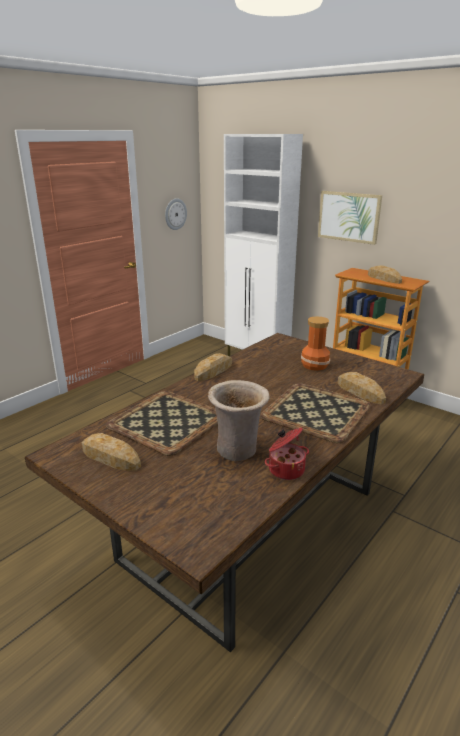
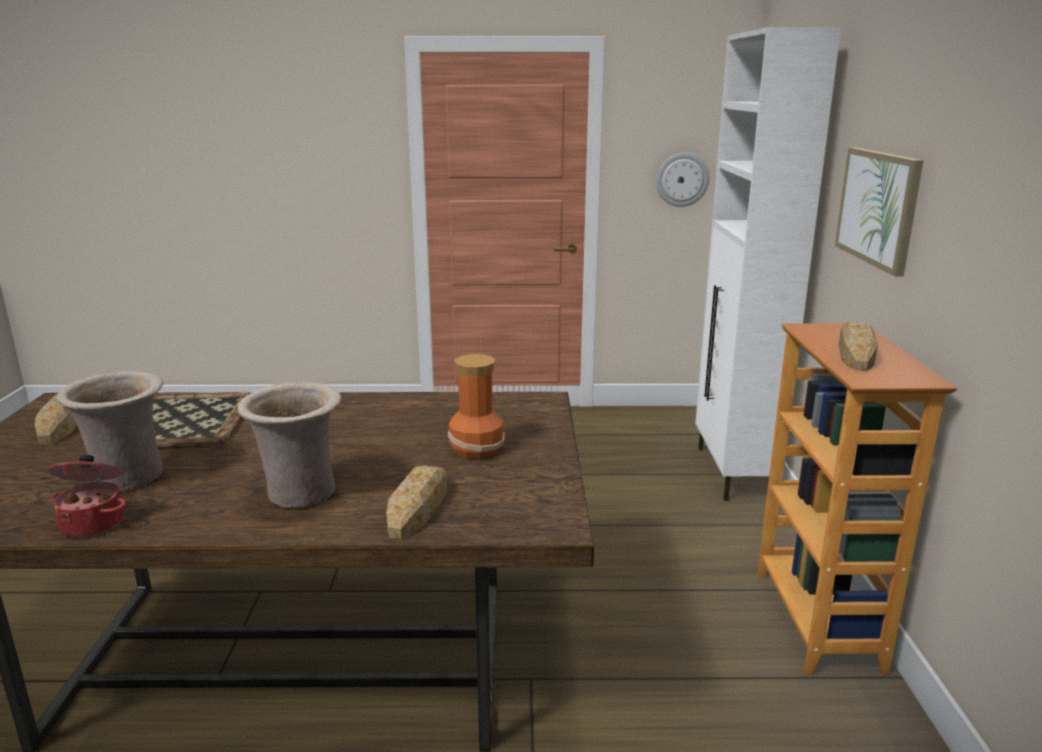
camera: 50 degrees right, 5 degrees down
bread [194,353,232,381] -> none
tray [260,383,371,443] -> beige vase [238,382,342,509]

